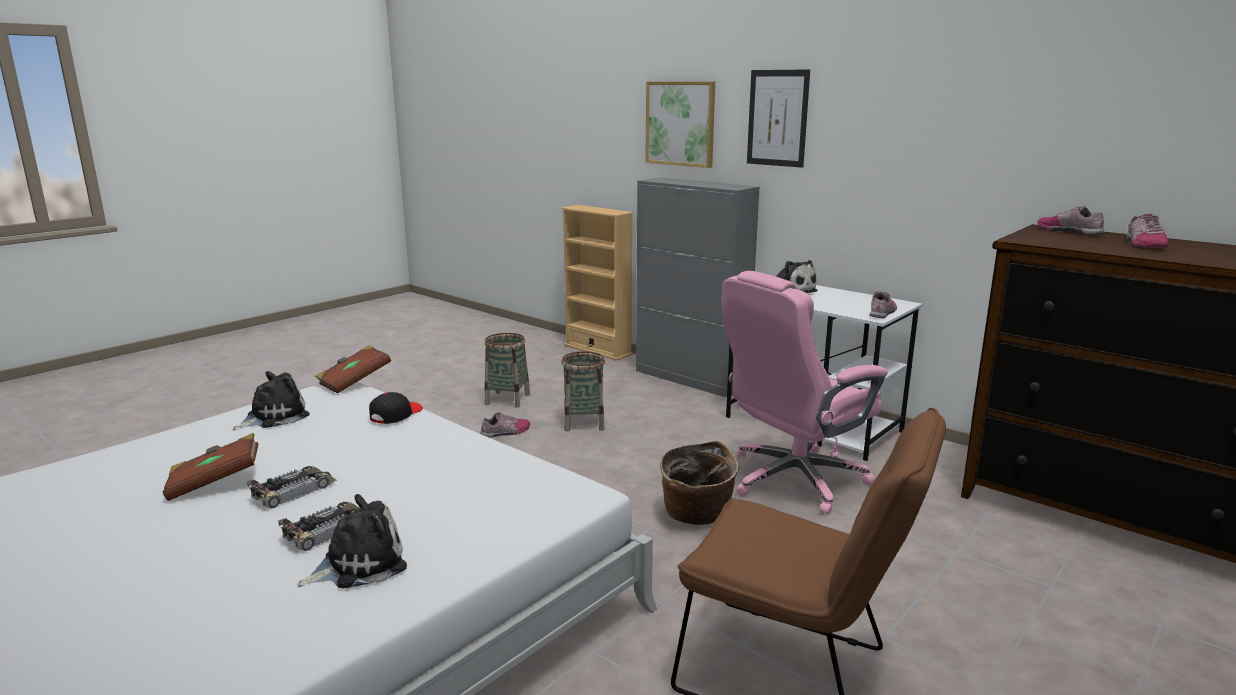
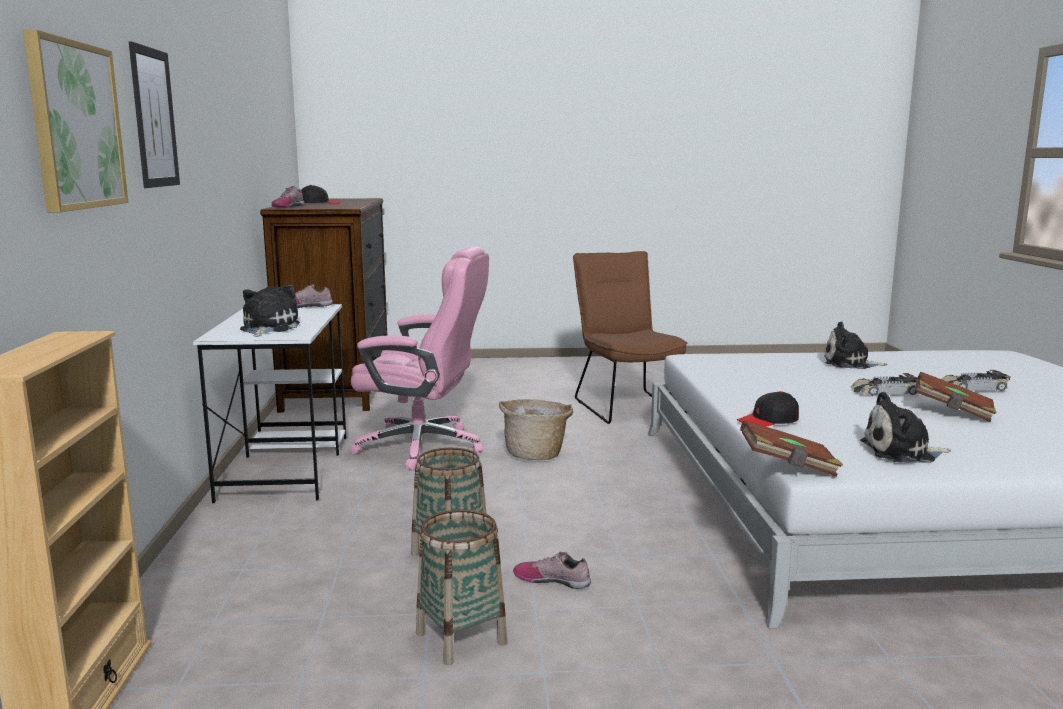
camera: 135 degrees left, 5 degrees down
toy car [278,501,360,551] -> toy car moved to [942,370,1011,391]
grey cabinet [636,177,760,398] -> none
shoe [1127,214,1169,248] -> black cap [301,185,340,204]

